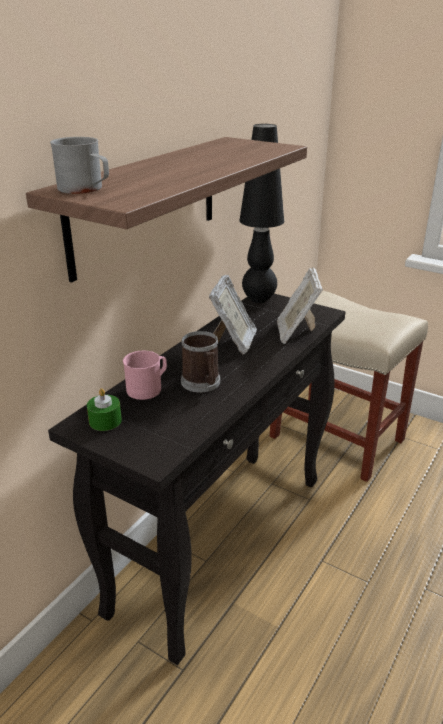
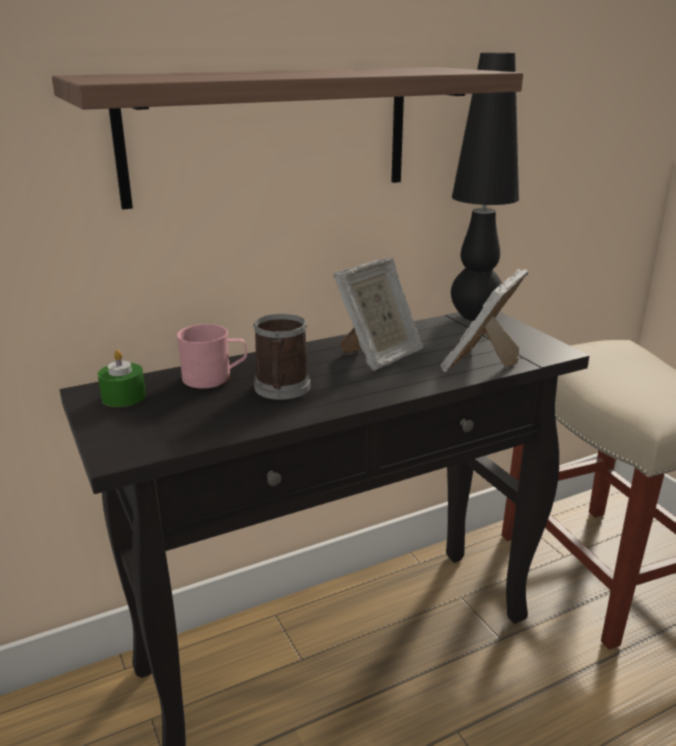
camera: 30 degrees right, 5 degrees down
grey mug [50,137,109,194] -> none

